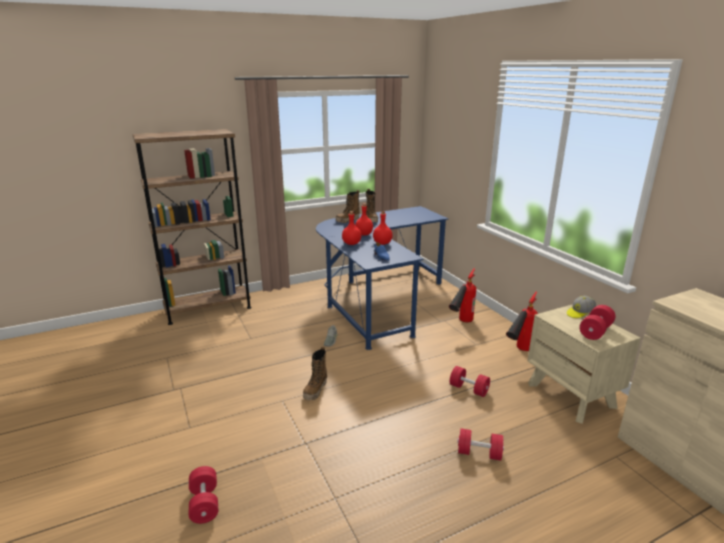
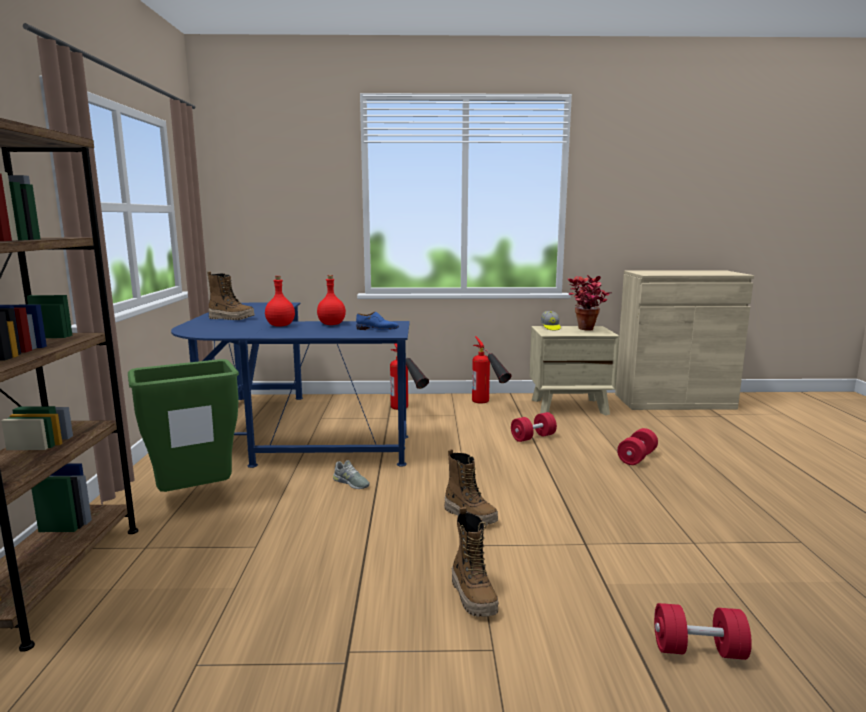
camera: 65 degrees left, 10 degrees down
boot [336,190,360,223] -> boot moved to [452,507,499,617]
red bottle [342,211,362,245] -> none
red dumbbell [579,305,616,340] -> potted plant [567,275,611,331]
none -> green trash can [128,359,239,492]

